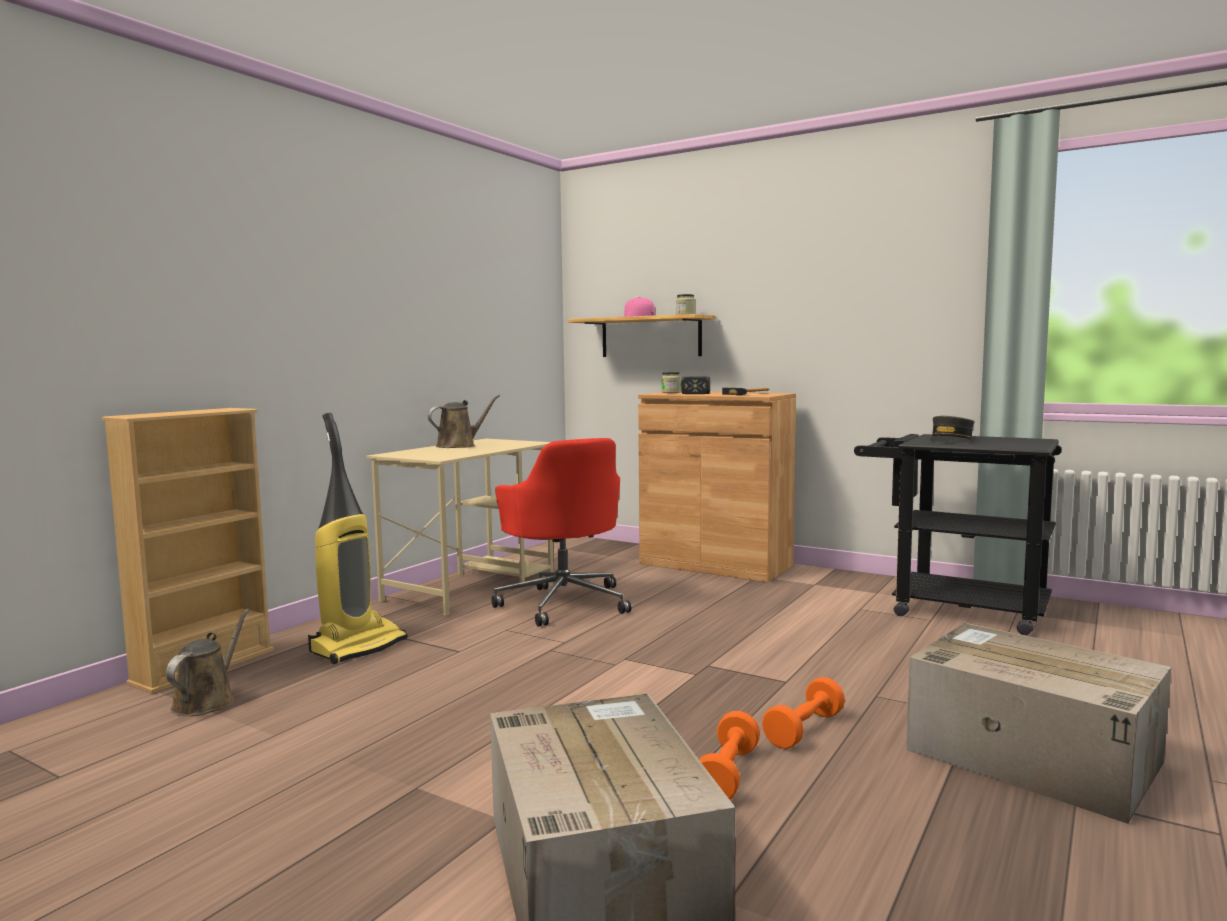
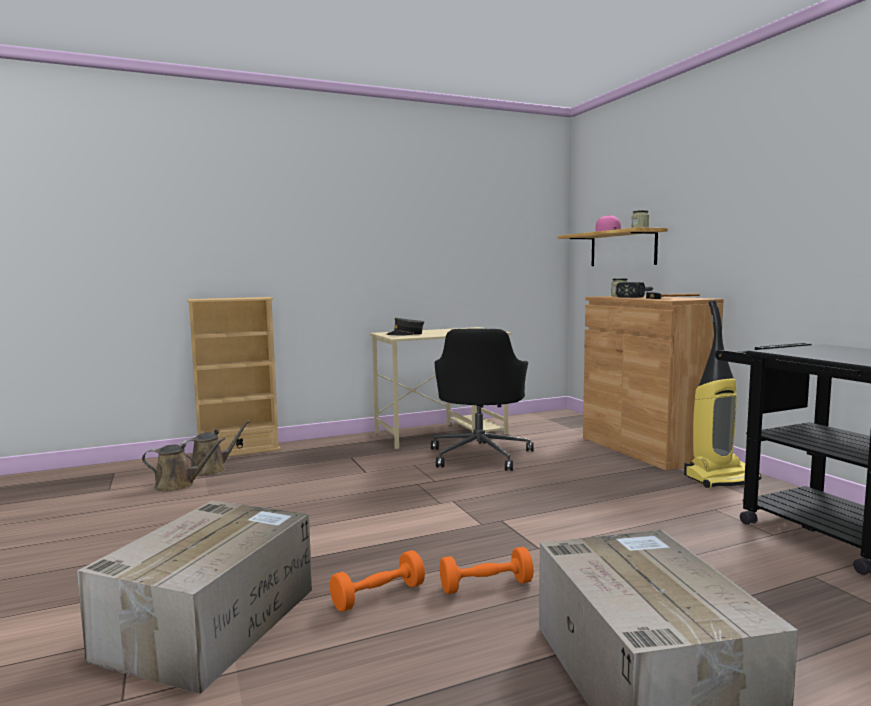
camera: 35 degrees right, 0 degrees up
vacuum cleaner [308,413,408,664] -> vacuum cleaner moved to [684,300,761,488]
brown watering can [428,395,500,448] -> brown watering can moved to [142,438,225,492]
red office chair [492,438,631,626] -> black office chair [431,329,534,471]
grey cap [929,416,974,442] -> grey cap moved to [386,318,424,336]

